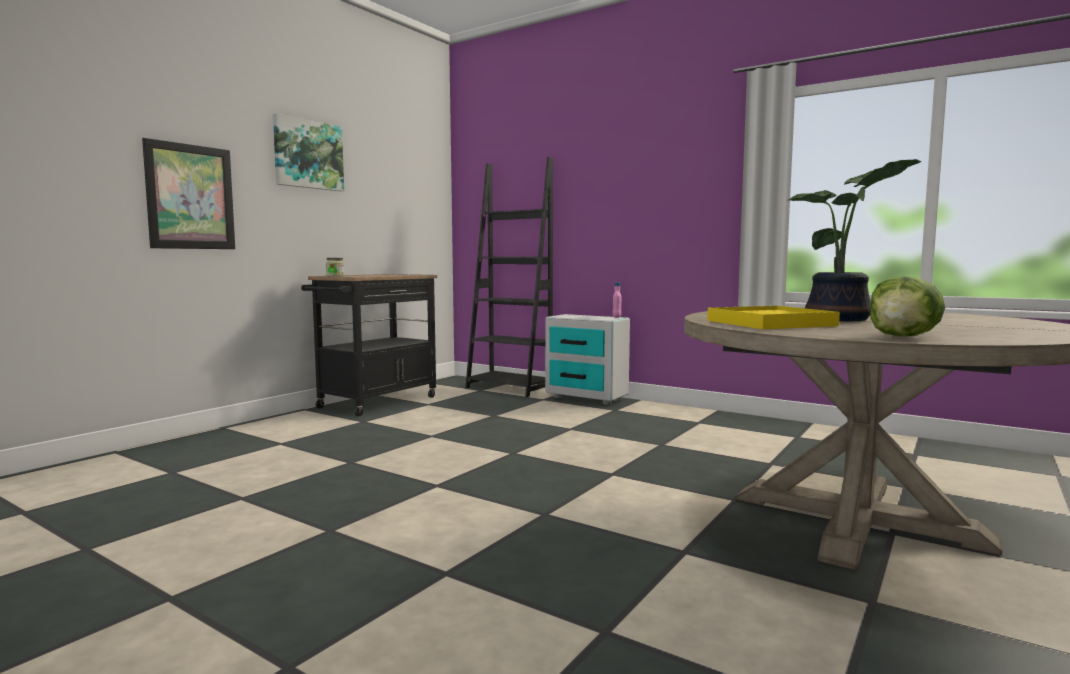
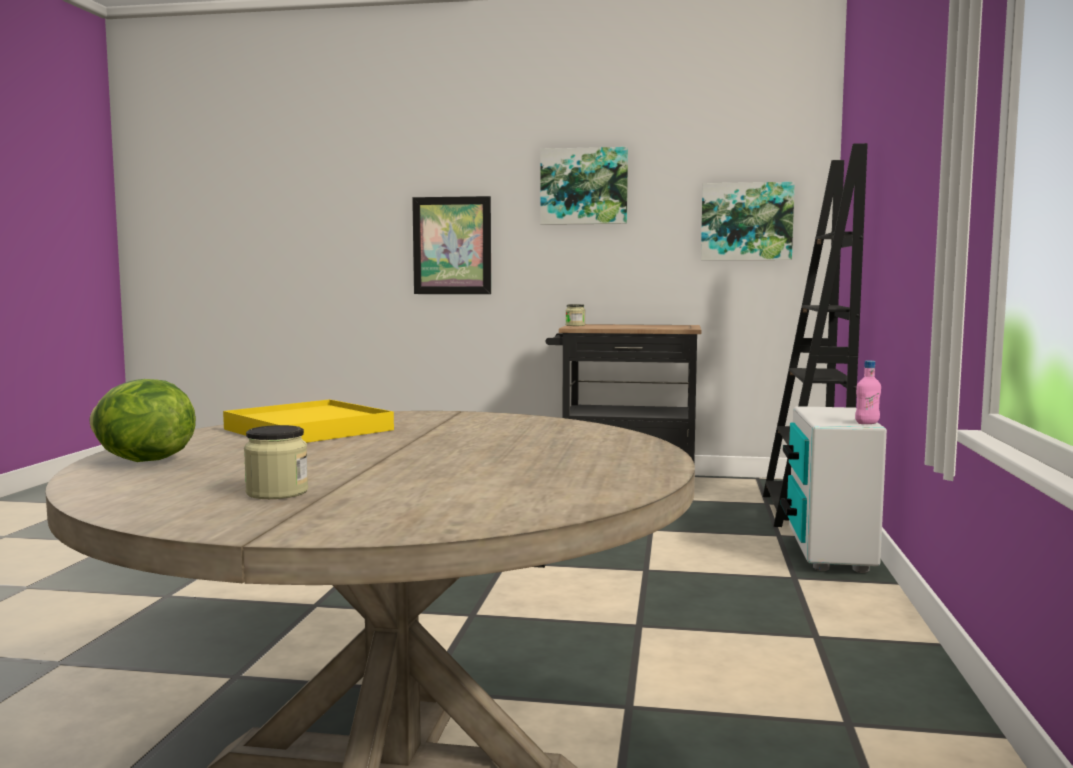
camera: 65 degrees right, 0 degrees up
potted plant [788,159,921,321] -> none
none -> jar [244,425,308,499]
none -> picture [701,182,795,260]

